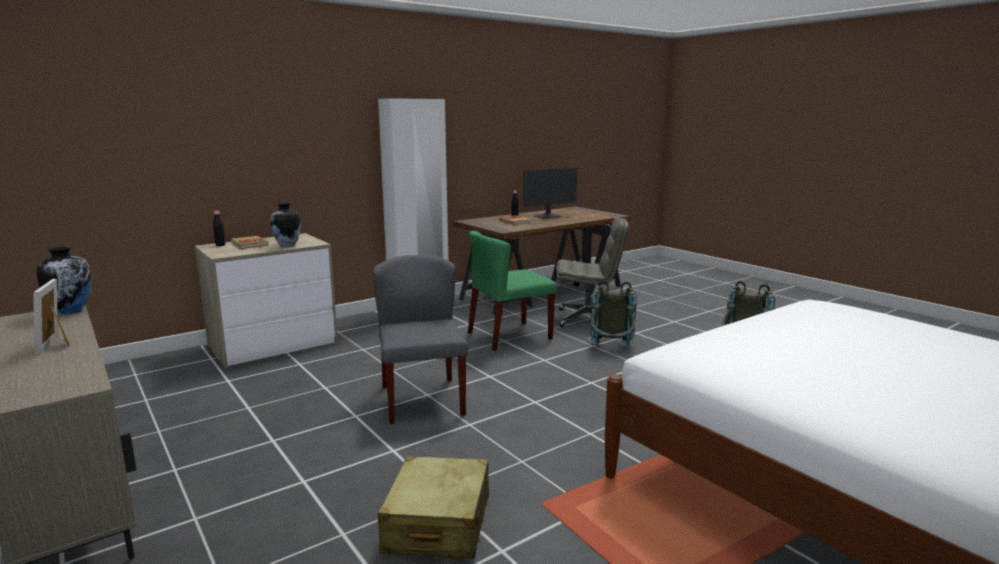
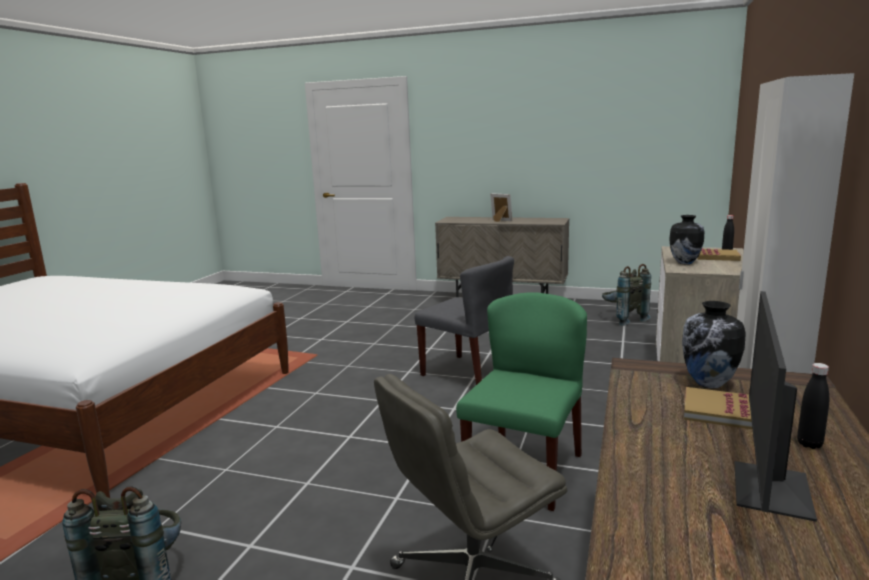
camera: 145 degrees right, 0 degrees up
vase [36,246,91,314] -> vase moved to [682,301,746,388]
beige suitcase [378,456,489,559] -> none
grey backpack [588,281,637,347] -> grey backpack moved to [602,264,651,326]

